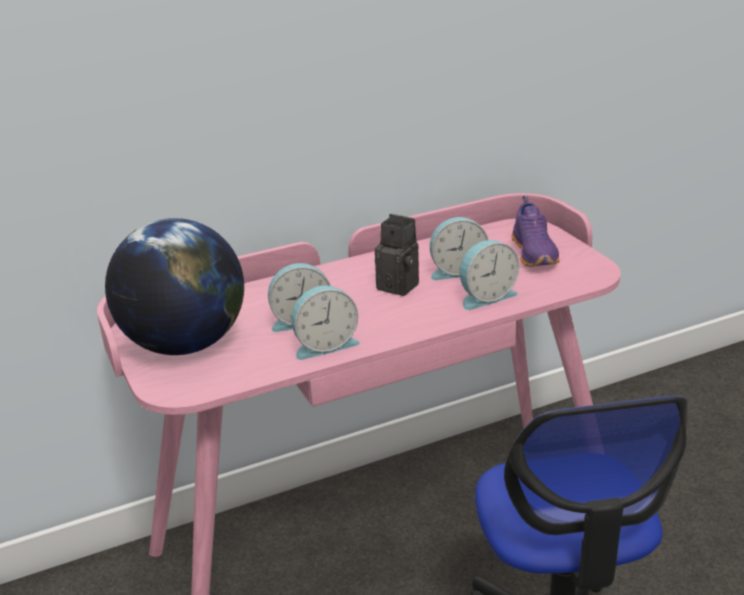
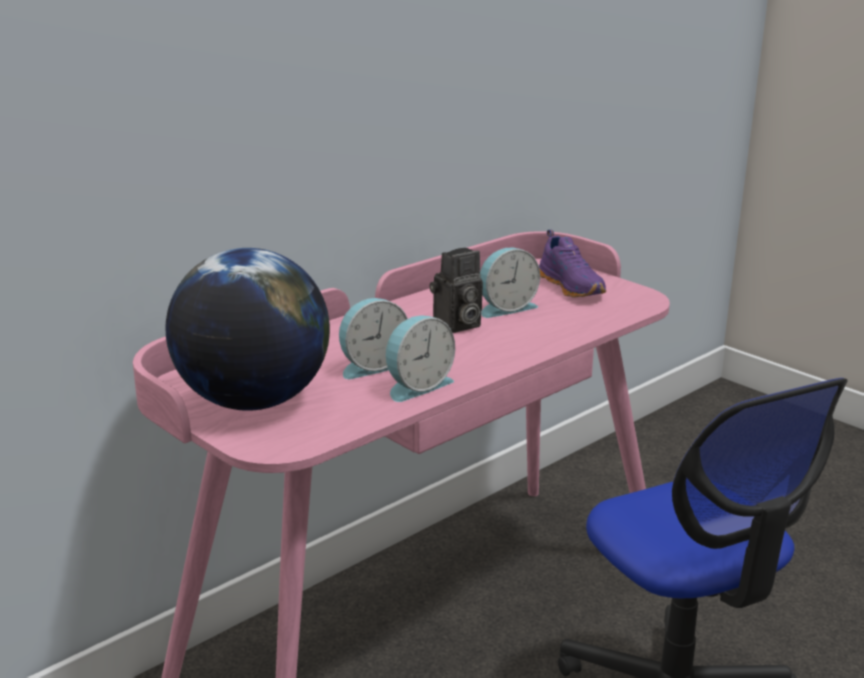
camera: 20 degrees left, 5 degrees down
camera [375,214,419,296] -> camera turned 135 degrees clockwise [429,248,483,333]
alarm clock [459,240,519,310] -> none

